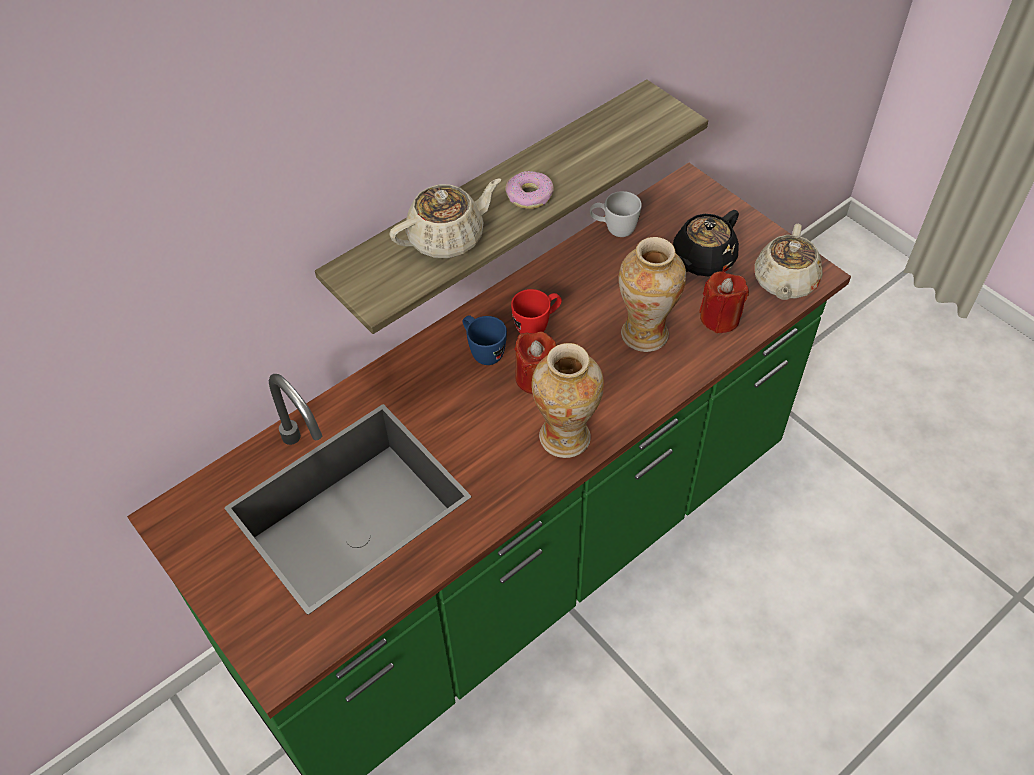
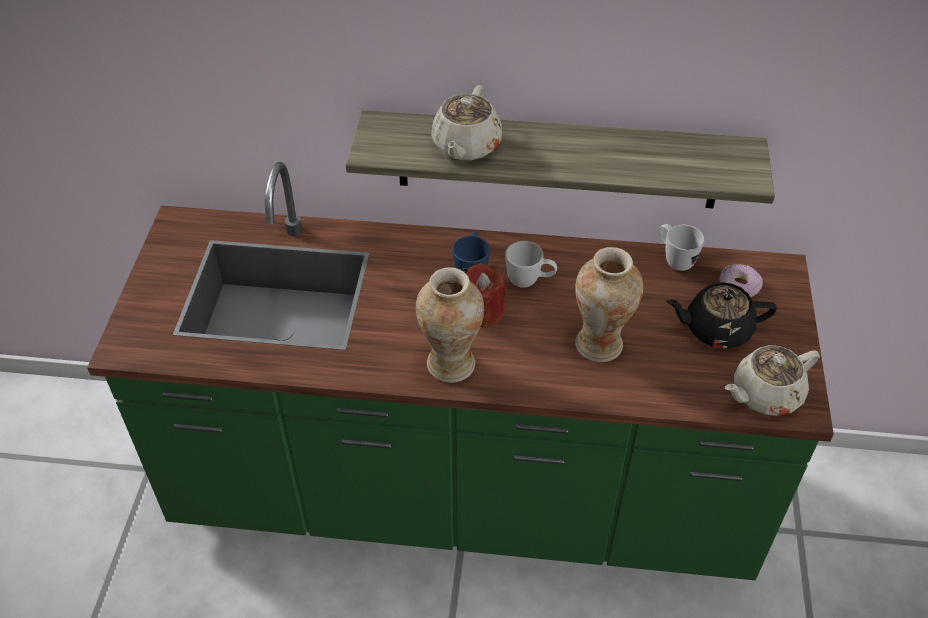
camera: 45 degrees right, 5 degrees down
beige teapot [389,178,501,258] -> beige teapot turned 90 degrees clockwise [431,85,502,160]
donut [505,171,554,209] -> donut moved to [719,264,763,297]
red mug [511,289,562,334] -> white mug [505,241,557,288]
red candle [699,271,749,333] -> none

